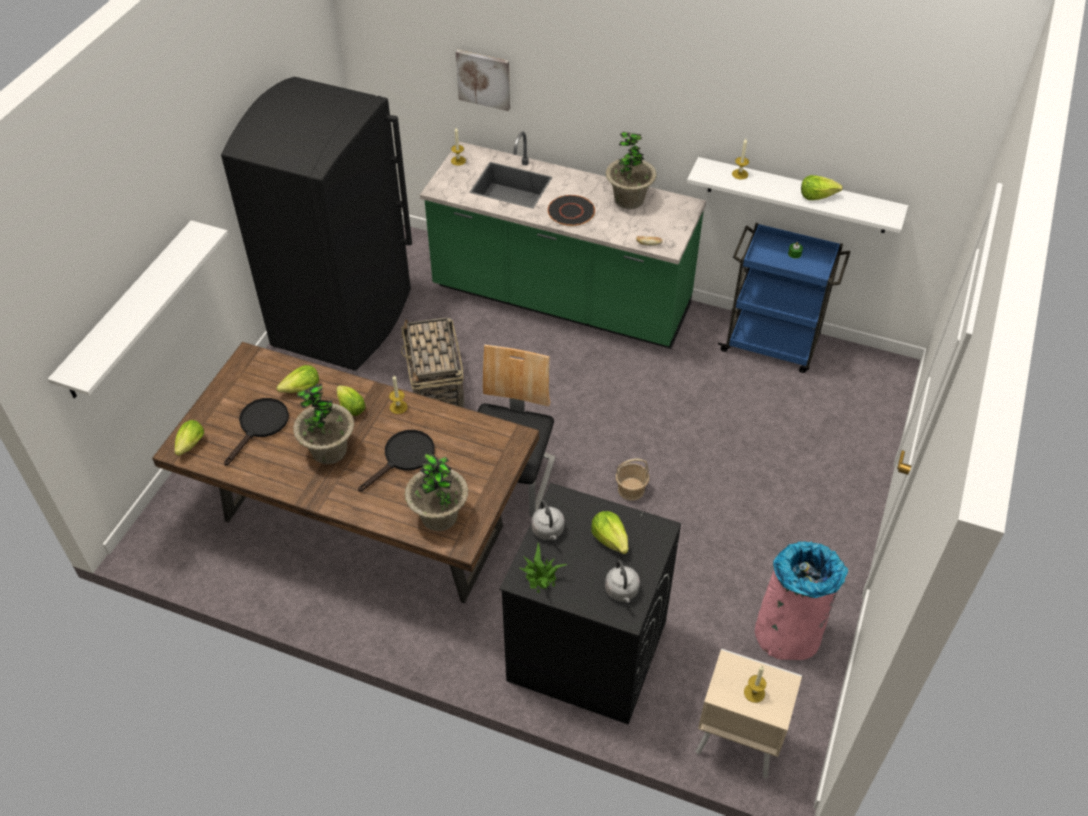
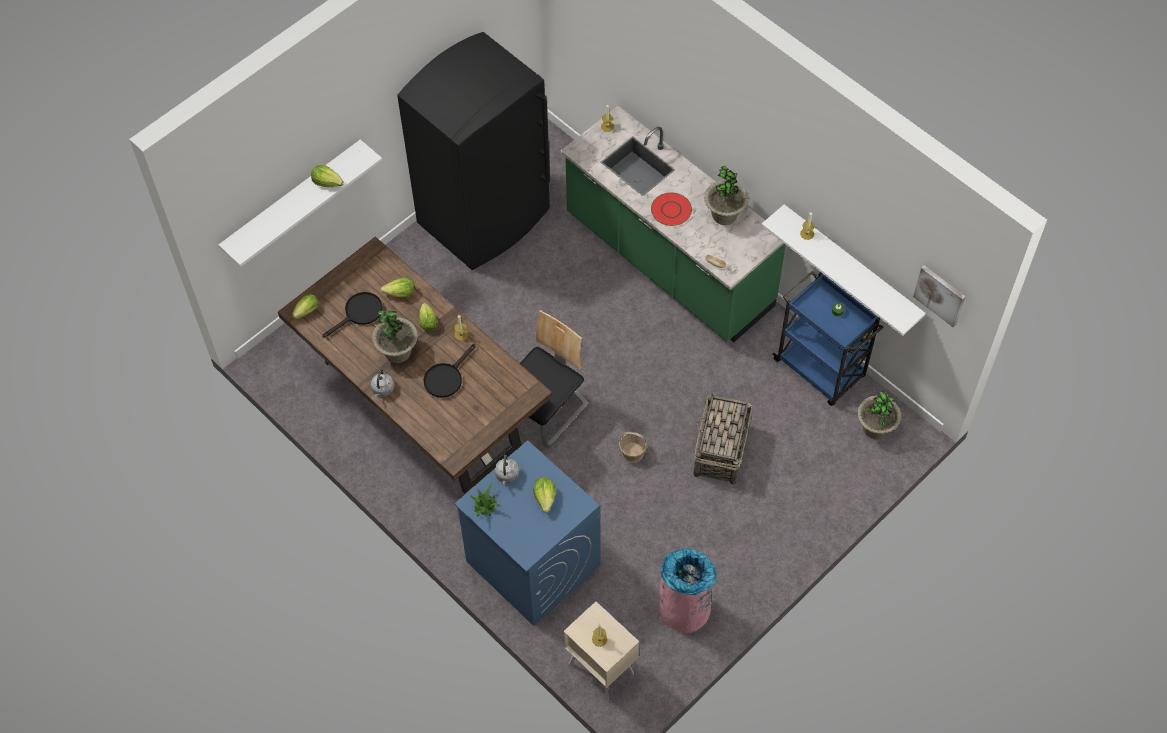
camera: 25 degrees right, 10 degrees up
black frying pan [358,430,435,492] -> black frying pan turned 150 degrees clockwise [423,344,476,398]
basket [401,317,465,408] -> basket moved to [693,394,752,485]
potted plant [405,451,468,531] -> potted plant moved to [857,390,901,439]
picture [456,50,510,111] -> picture moved to [913,265,966,328]
black washing machine [500,483,681,725] -> blue washing machine [454,440,600,626]
black plate [548,195,595,226] -> red plate [651,192,692,226]
grey kettle [605,560,640,602] -> grey kettle moved to [371,369,394,397]
lettuce [801,175,843,200] -> lettuce moved to [311,165,344,187]

